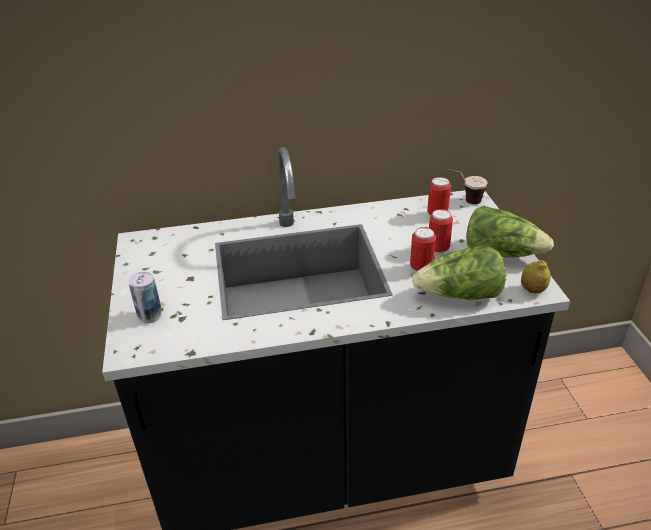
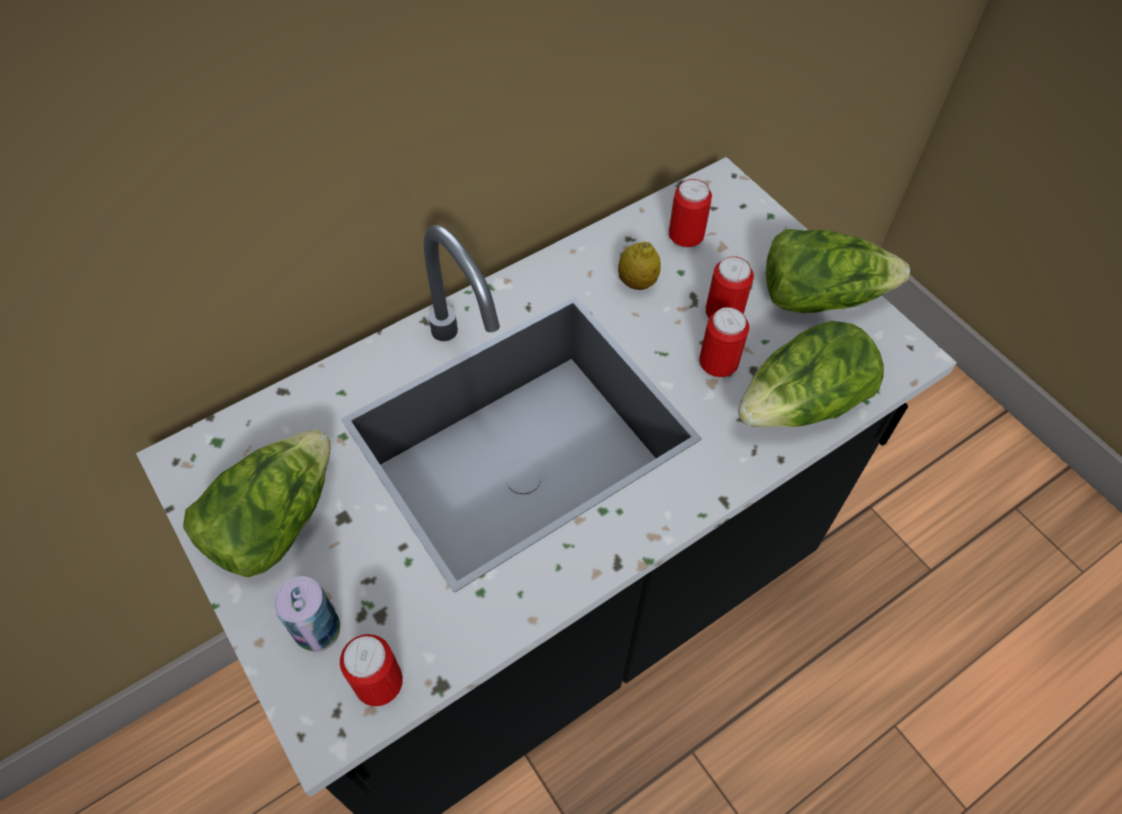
camera: 25 degrees left, 20 degrees up
cup [447,169,488,204] -> none
lemon [521,260,551,293] -> lemon moved to [618,241,661,290]
none -> lettuce [183,429,331,577]
none -> can [340,634,403,706]

